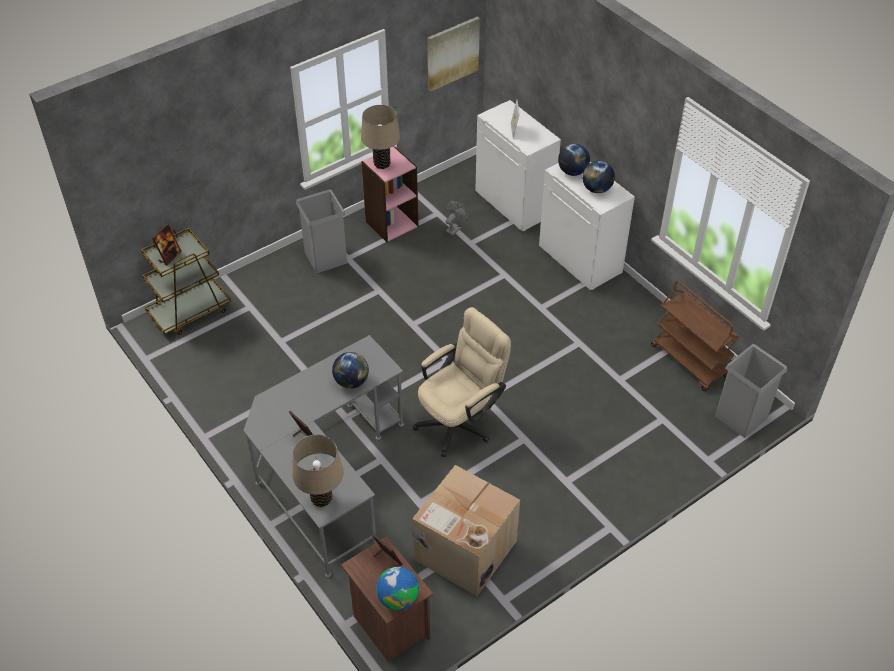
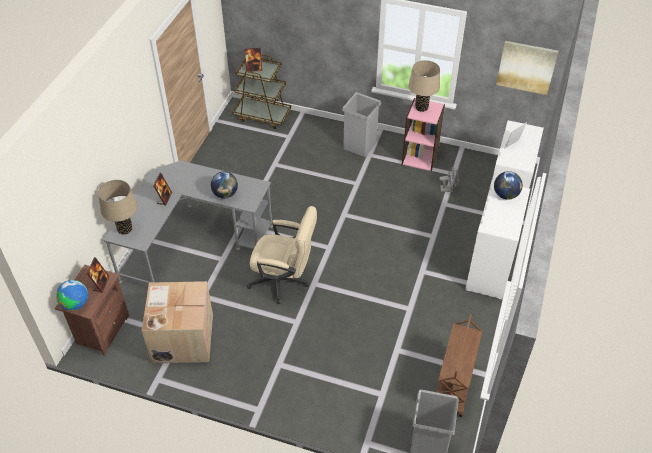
camera: 55 degrees right, 0 degrees up
globe [582,161,615,193] -> none

